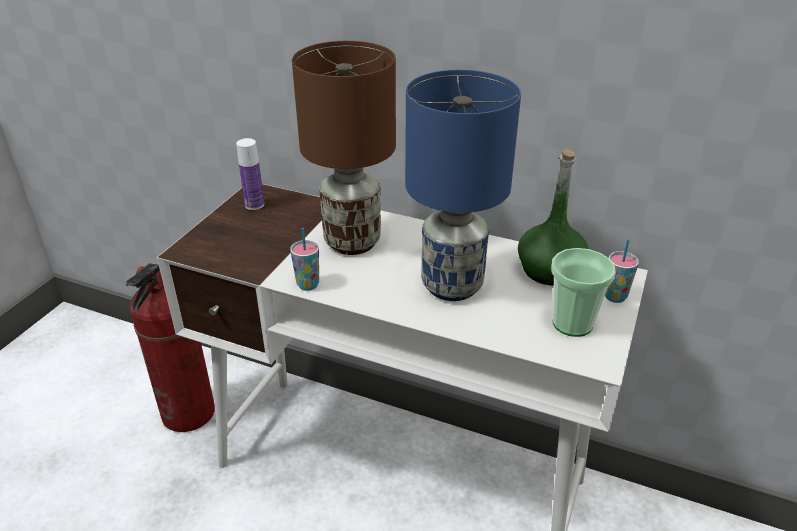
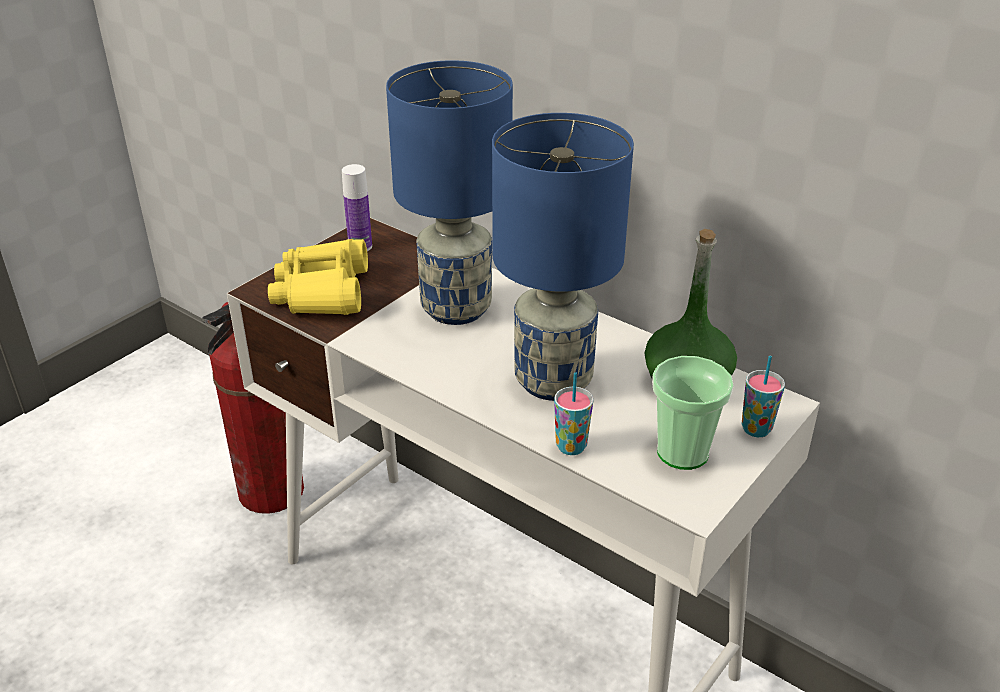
camera: 15 degrees right, 0 degrees up
cup [290,228,319,291] -> cup moved to [554,372,594,455]
brown table lamp [292,41,396,255] -> blue table lamp [386,60,513,325]
none -> yellow binoculars [268,239,368,315]

